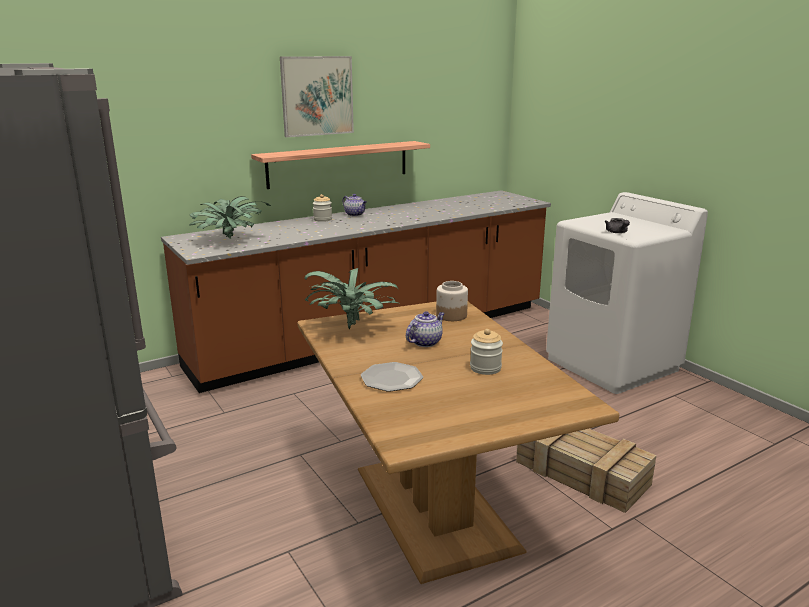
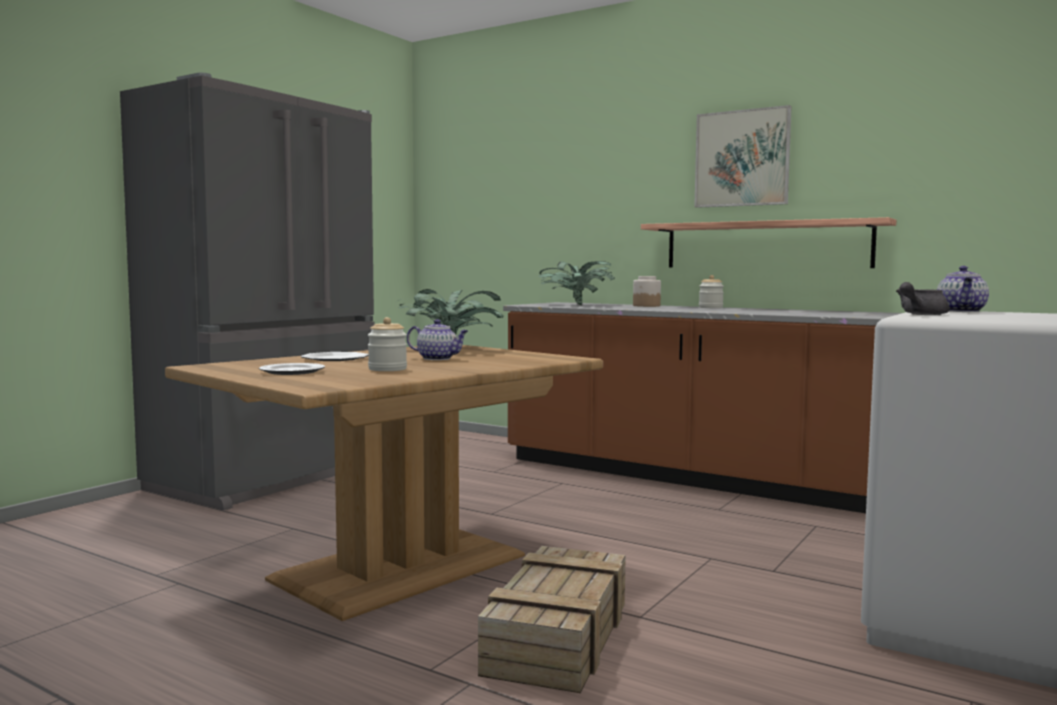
camera: 65 degrees right, 15 degrees down
teapot [343,194,367,216] -> teapot moved to [937,266,989,312]
jar [436,281,468,321] -> jar moved to [633,276,661,307]
none -> plate [259,363,325,375]

